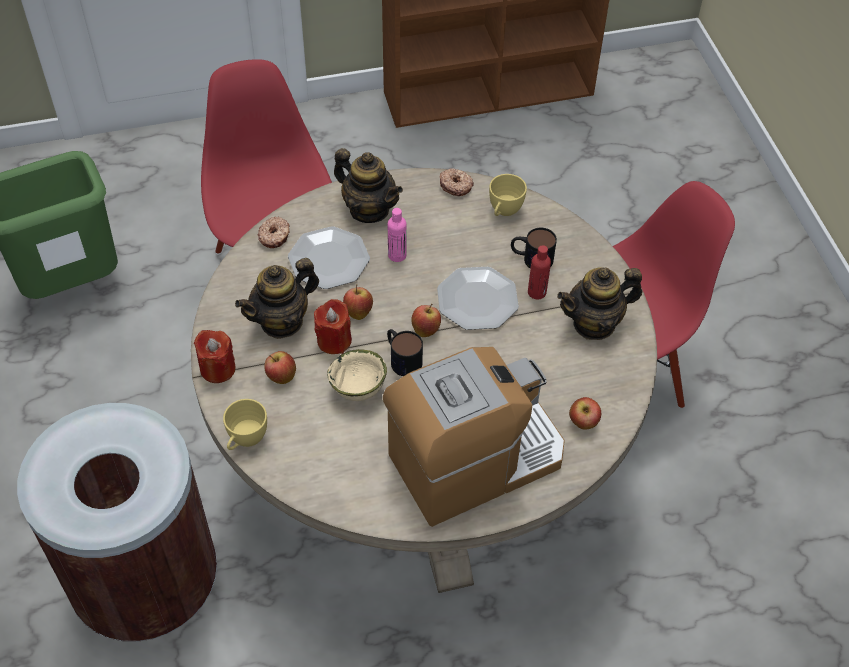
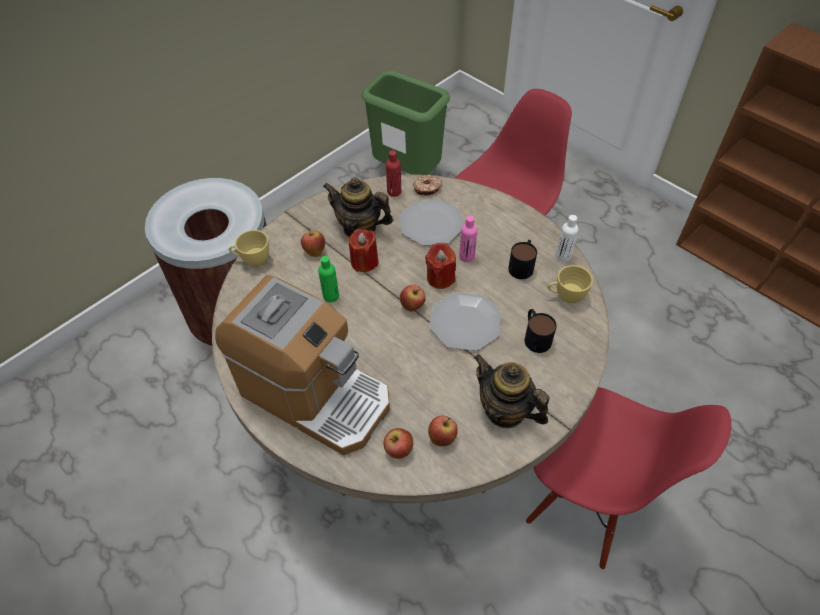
camera: 60 degrees right, 0 degrees up
red candle [194,330,235,383] -> red candle moved to [425,243,456,289]
beige bowl [327,349,387,401] -> green bottle [318,256,339,302]
teapot [334,148,403,223] -> none
apple [343,284,373,320] -> apple moved to [428,416,458,446]
mug [387,329,423,376] -> mug moved to [508,240,537,279]
donut [440,168,474,196] -> white bottle [556,215,578,262]
red bottle [528,245,551,300] -> red bottle moved to [386,150,401,197]

